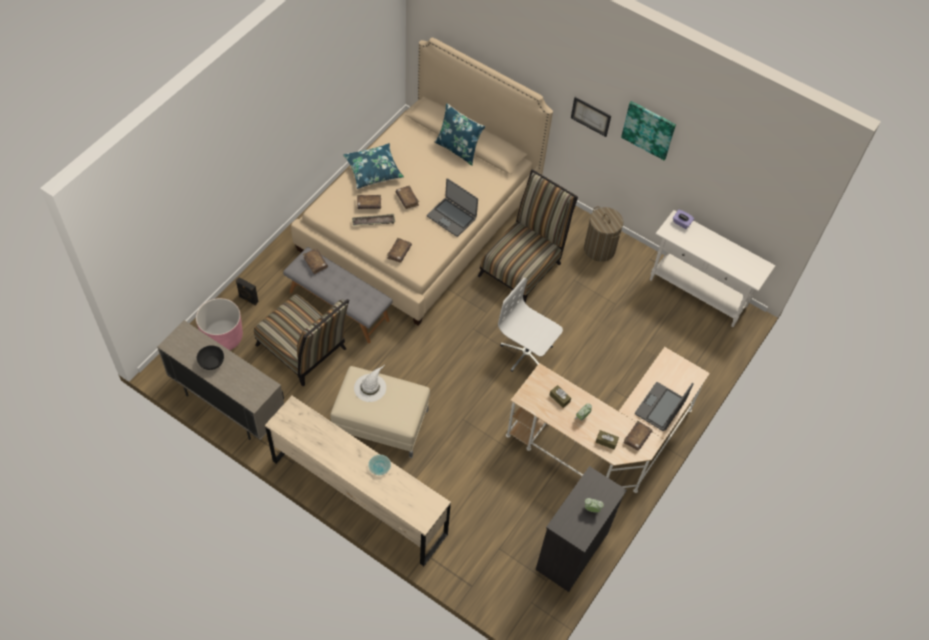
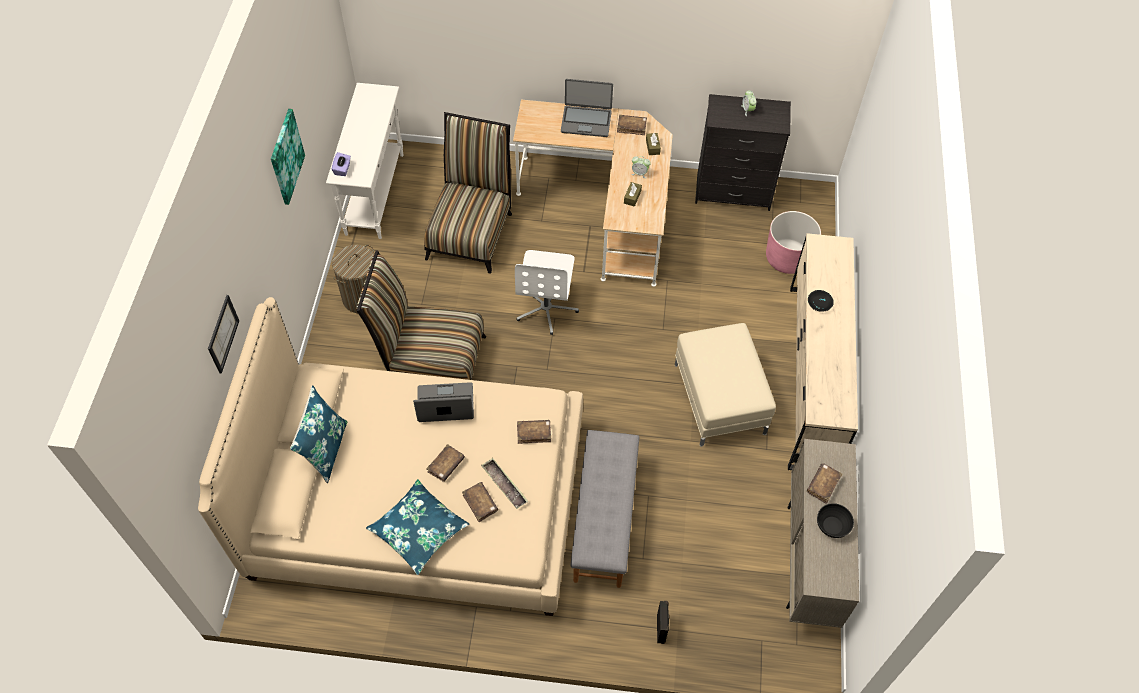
camera: 115 degrees left, 0 degrees up
pink planter [196,298,243,350] -> pink planter moved to [766,211,821,274]
chair [254,294,349,386] -> chair moved to [424,112,512,274]
brown book [303,248,328,275] -> brown book moved to [807,463,842,504]
white hat [354,365,386,402] -> none
turquoise bowl [368,455,391,475] -> black bowl [808,290,834,312]
laptop [427,178,478,237] -> laptop turned 105 degrees counterclockwise [413,382,474,422]
picture [571,97,611,137] -> picture moved to [208,295,239,374]

